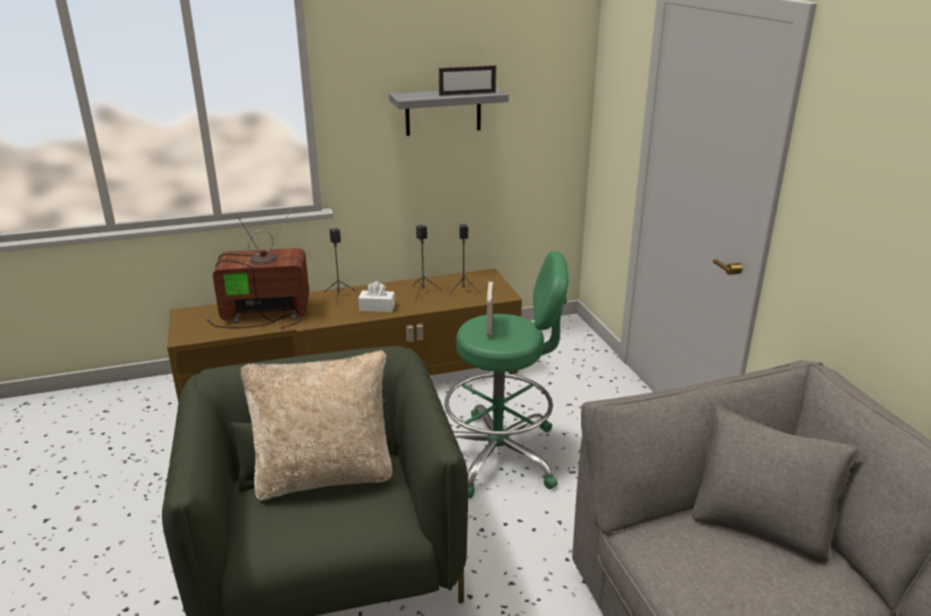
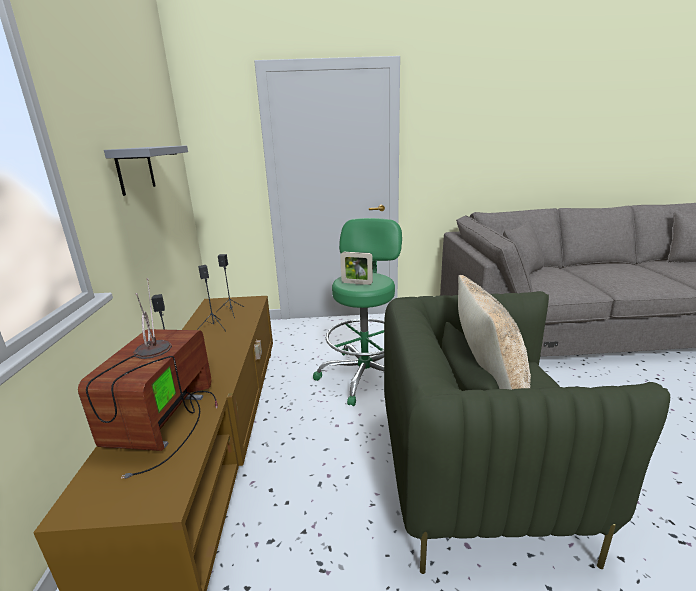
camera: 75 degrees left, 5 degrees down
white tissue box [358,281,395,312] -> none
picture frame [439,65,496,96] -> none

